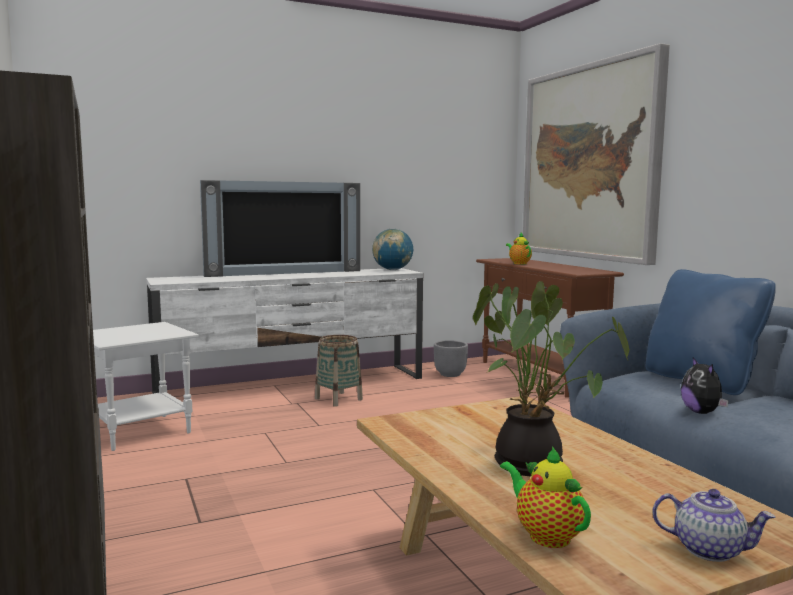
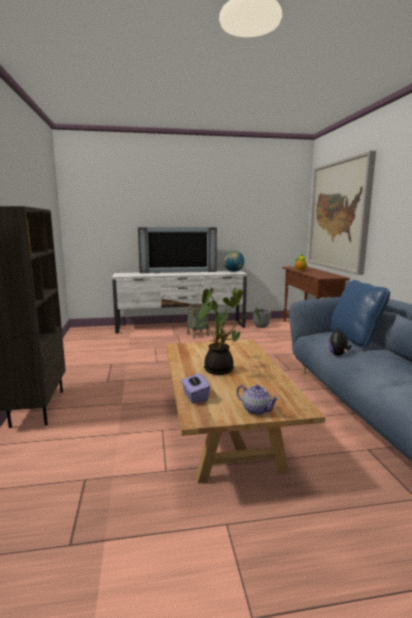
camera: 15 degrees right, 5 degrees up
white side table [93,322,199,451] -> none
teapot [500,446,591,548] -> purple tissue box [181,373,210,403]

